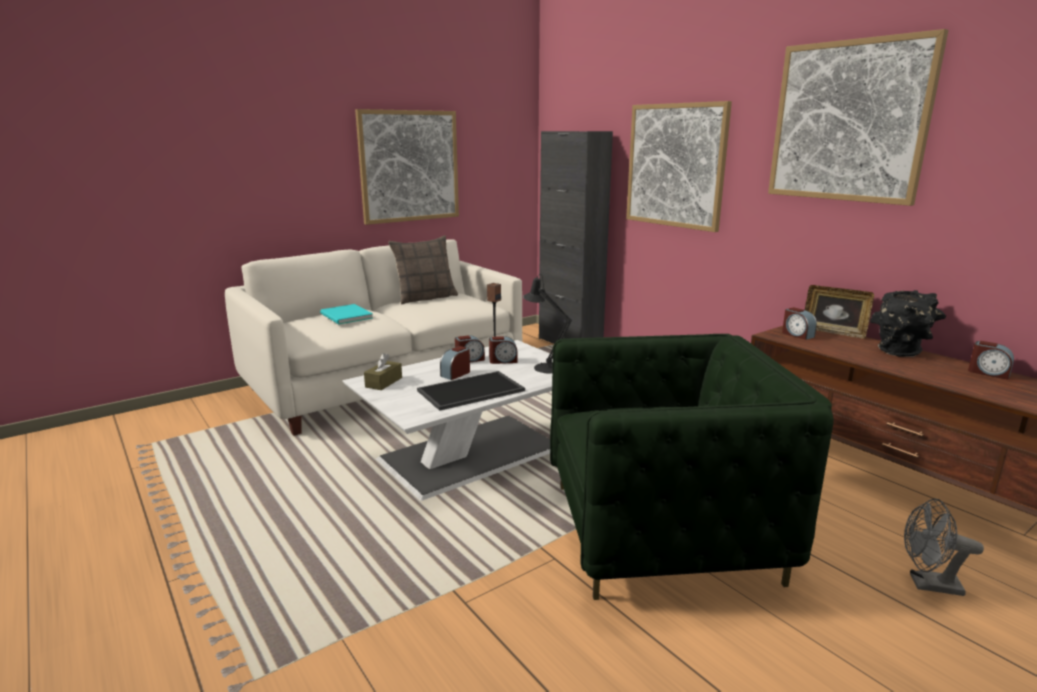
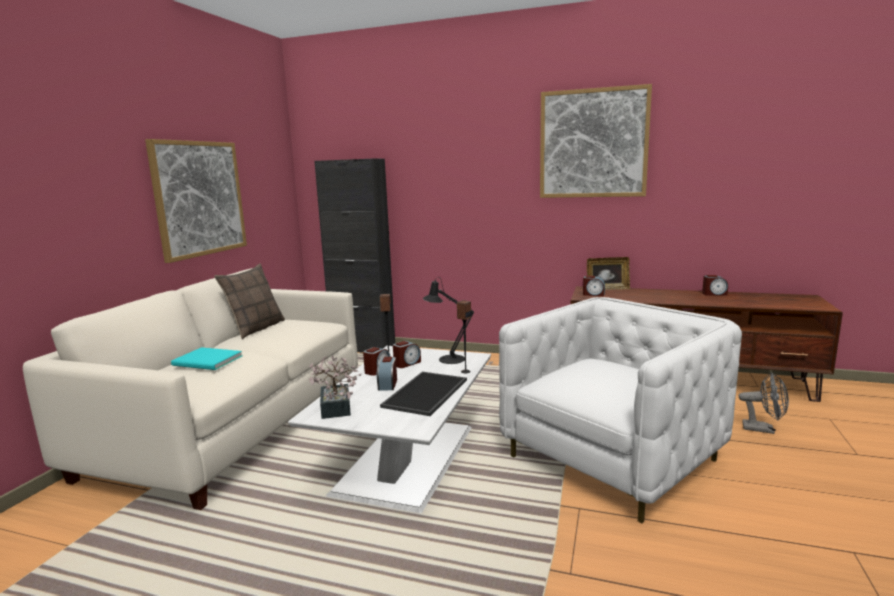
camera: 35 degrees left, 5 degrees down
brown tissue box [364,353,402,390] -> potted plant [308,355,361,419]
green armchair [550,334,834,600] -> white armchair [499,297,742,523]
picture [626,101,732,232] -> none
black vase [870,290,946,357] -> none
grey fan [904,498,984,596] -> grey fan turned 135 degrees counterclockwise [739,372,789,434]
none -> speaker [457,300,471,373]

